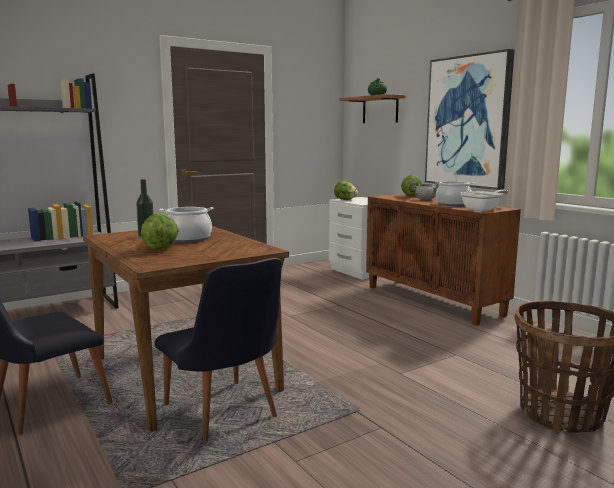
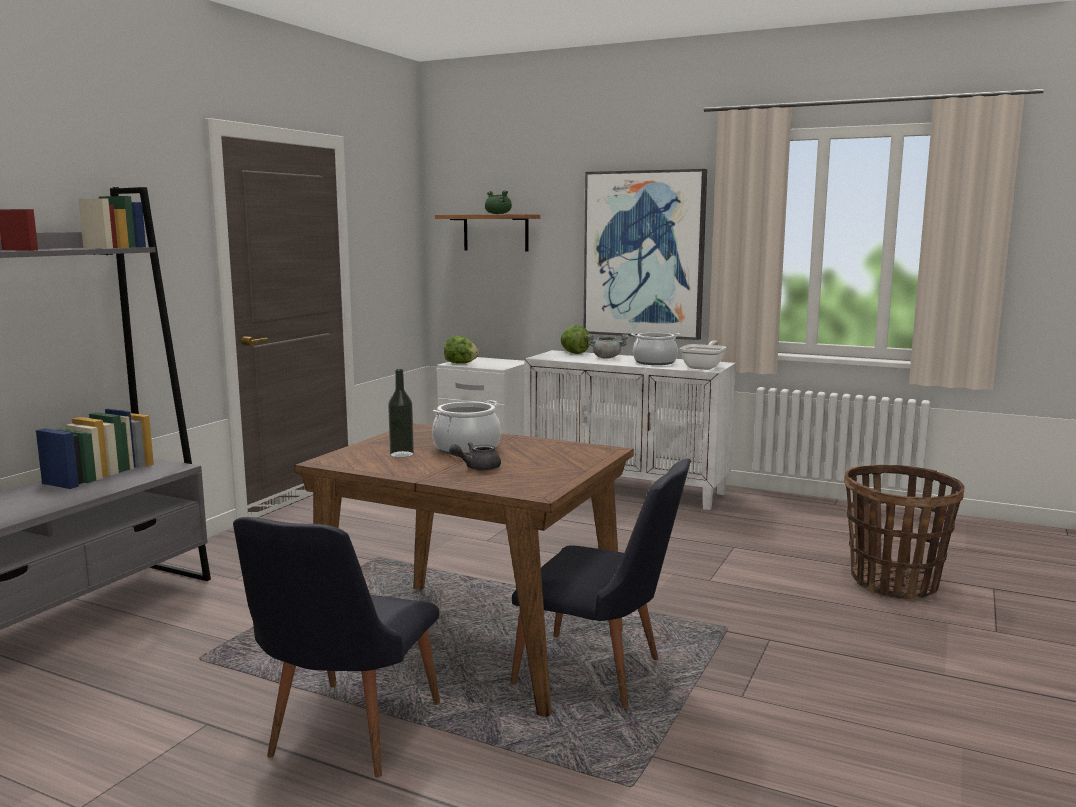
camera: 30 degrees left, 0 degrees up
lettuce [141,213,179,250] -> grey teapot [449,442,501,471]
brown cabinet [366,194,521,325] -> white cabinet [525,350,736,510]

